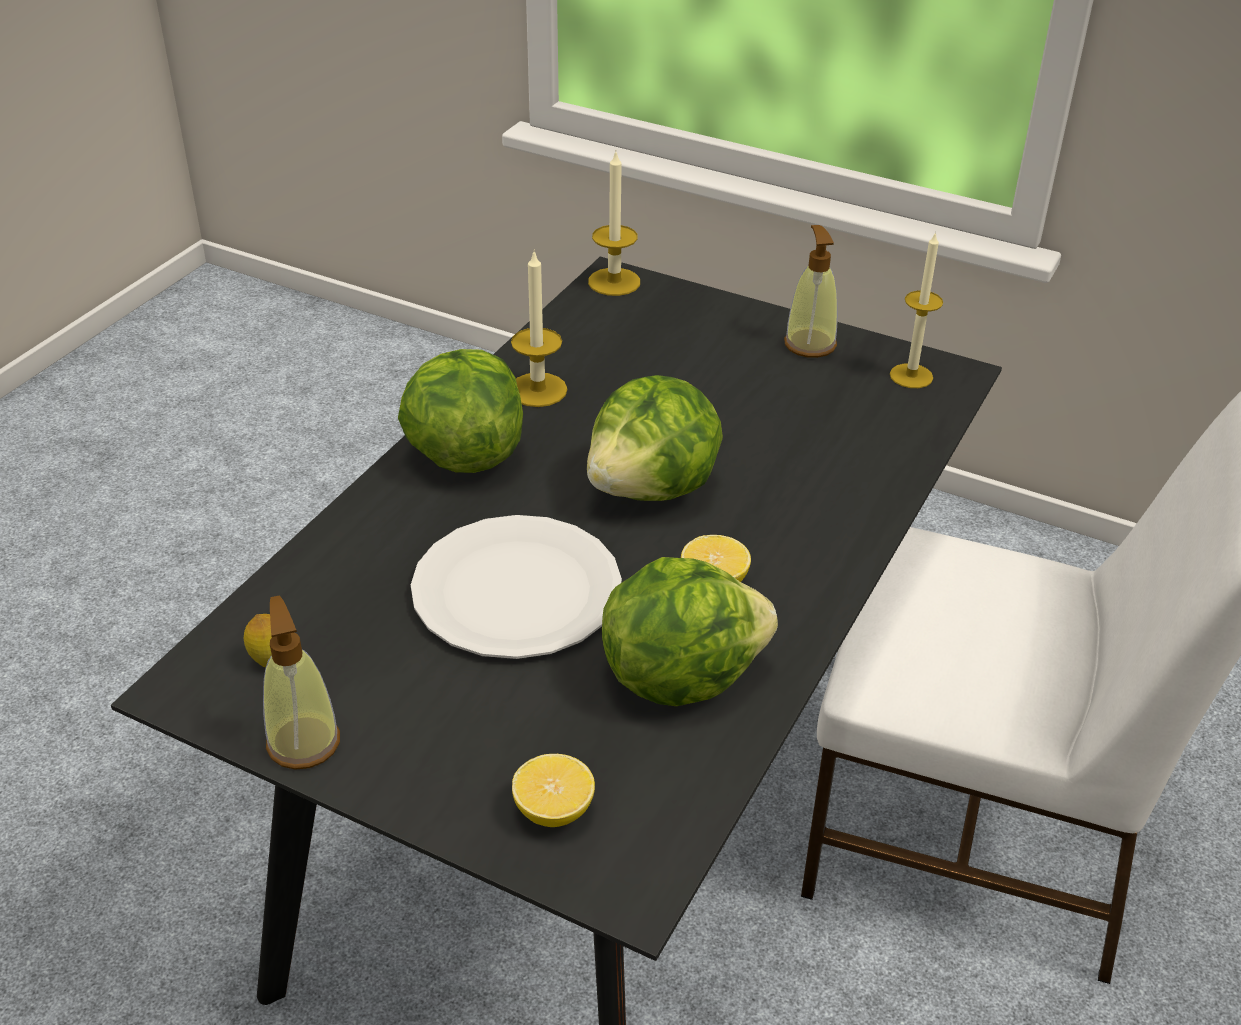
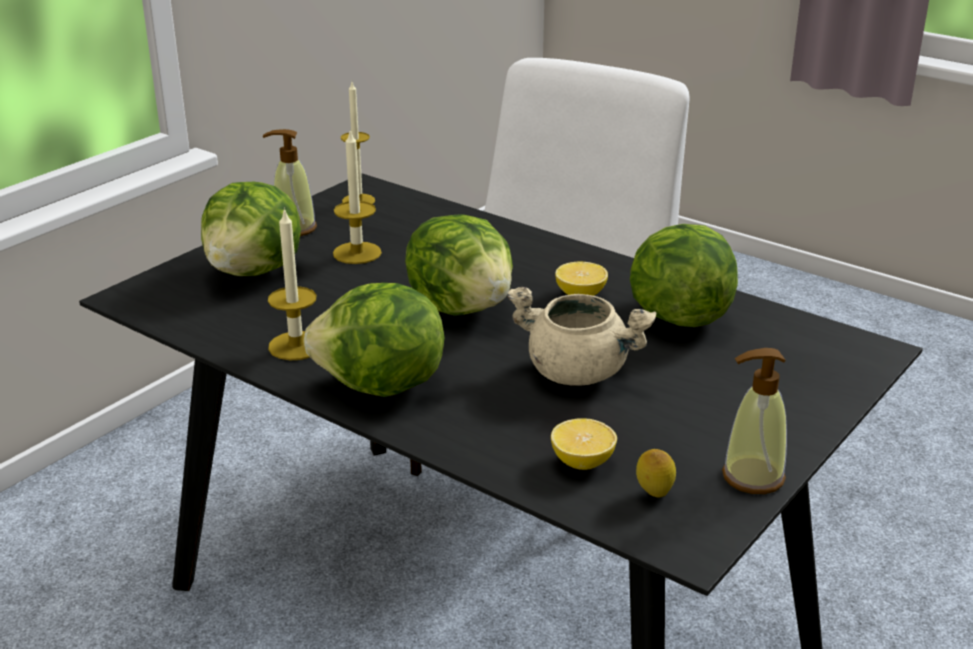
camera: 80 degrees left, 10 degrees down
white plate [411,515,622,659] -> beige cooking pot [506,287,656,386]
lemon [512,754,595,827] -> lemon moved to [551,418,617,470]
candle [588,152,640,296] -> candle moved to [333,130,382,264]
none -> lettuce [201,182,301,276]

